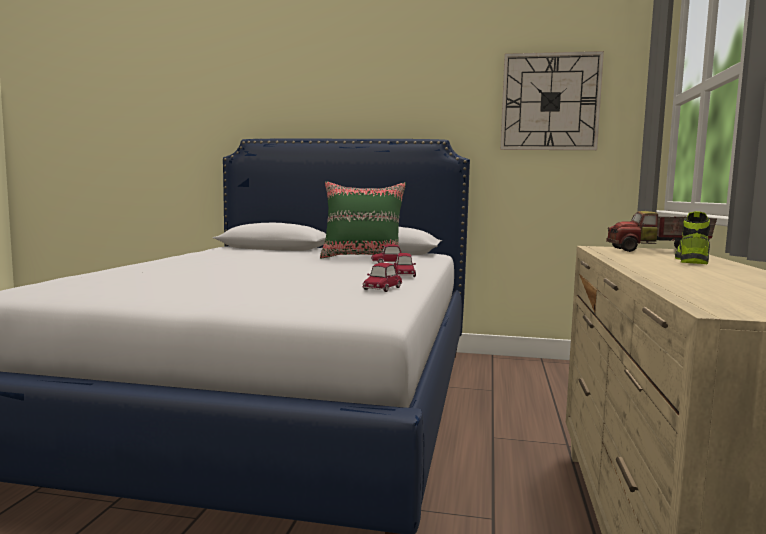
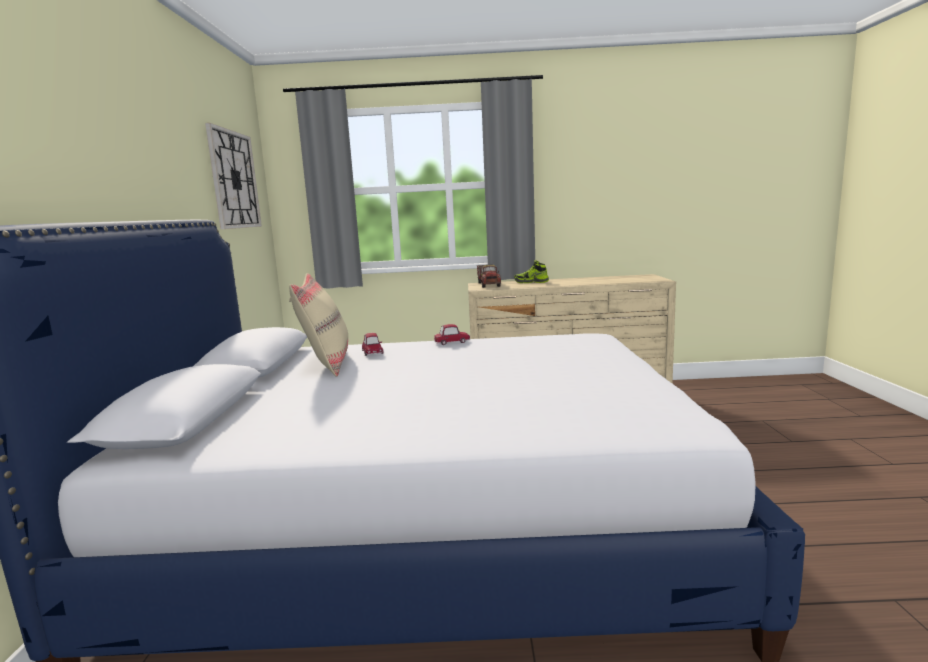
camera: 100 degrees left, 5 degrees up
green pillow [320,181,406,258] -> beige pillow [289,273,348,377]
toy car [362,263,402,292] -> none

